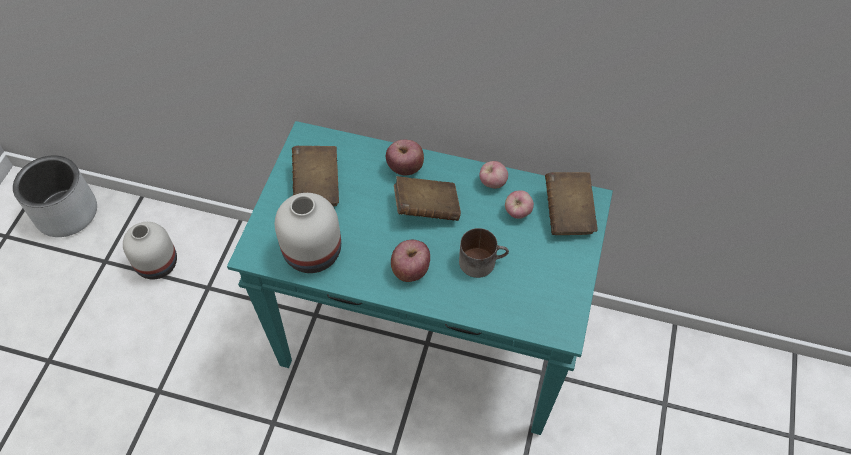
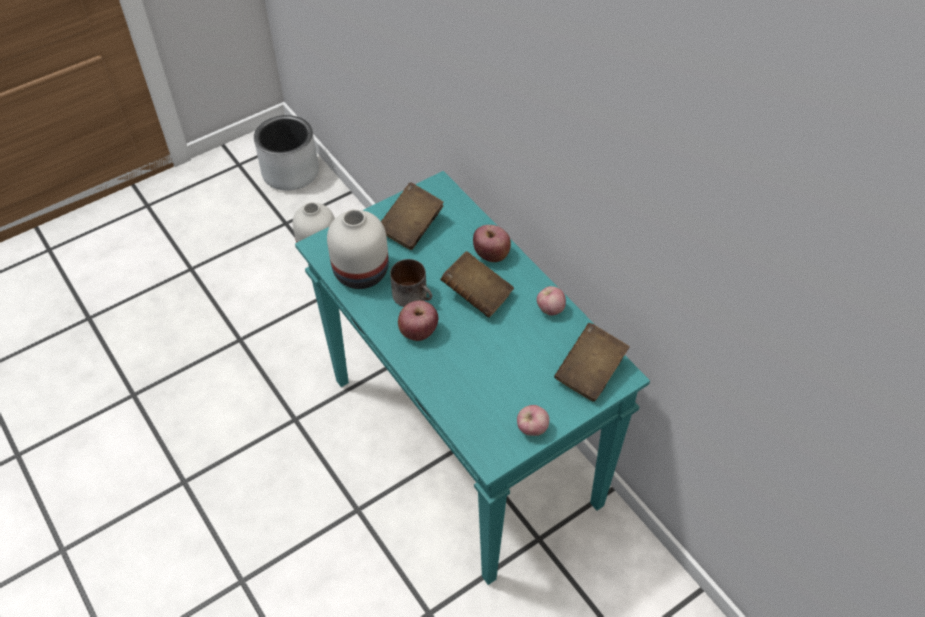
camera: 40 degrees right, 5 degrees down
mug [459,228,509,278] -> mug moved to [390,259,432,307]
apple [505,190,534,219] -> apple moved to [517,405,549,436]

